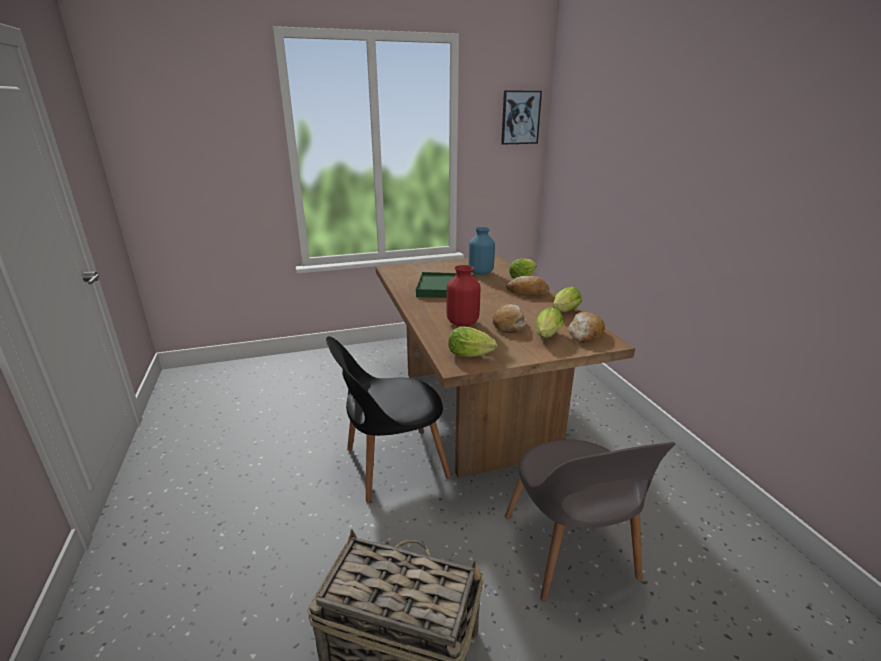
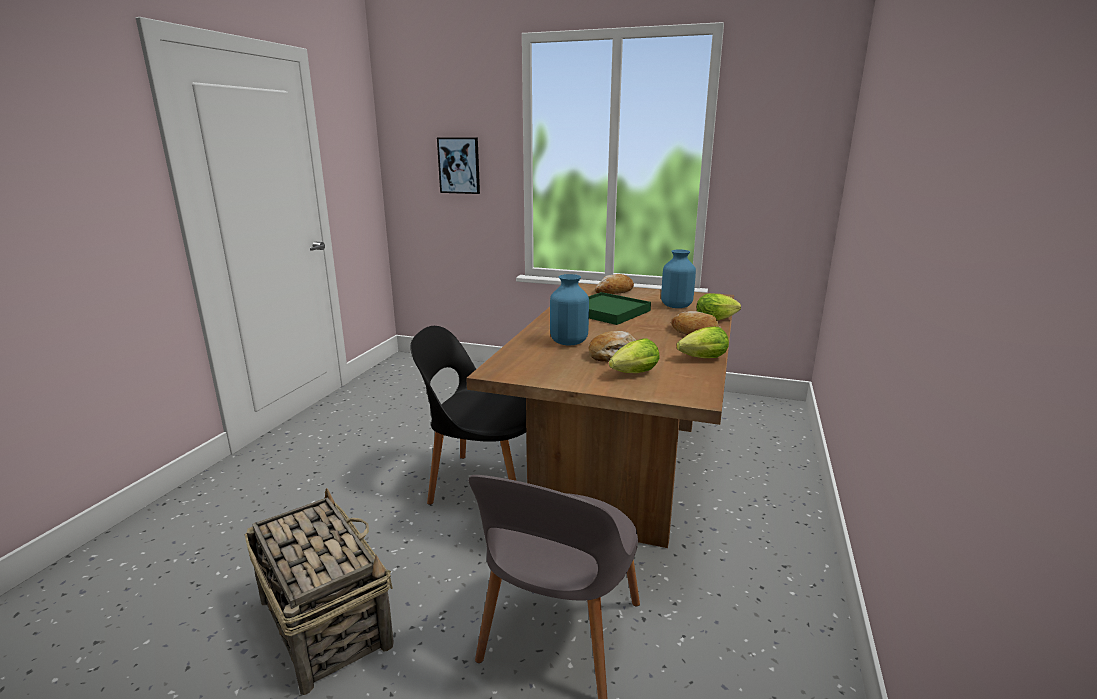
camera: 35 degrees right, 5 degrees down
red vase [447,265,480,326] -> blue vase [550,274,589,345]
lettuce [448,327,497,357] -> none
picture [501,91,542,145] -> picture moved to [437,138,480,194]
bread [569,312,605,343] -> bread moved to [595,274,634,294]

